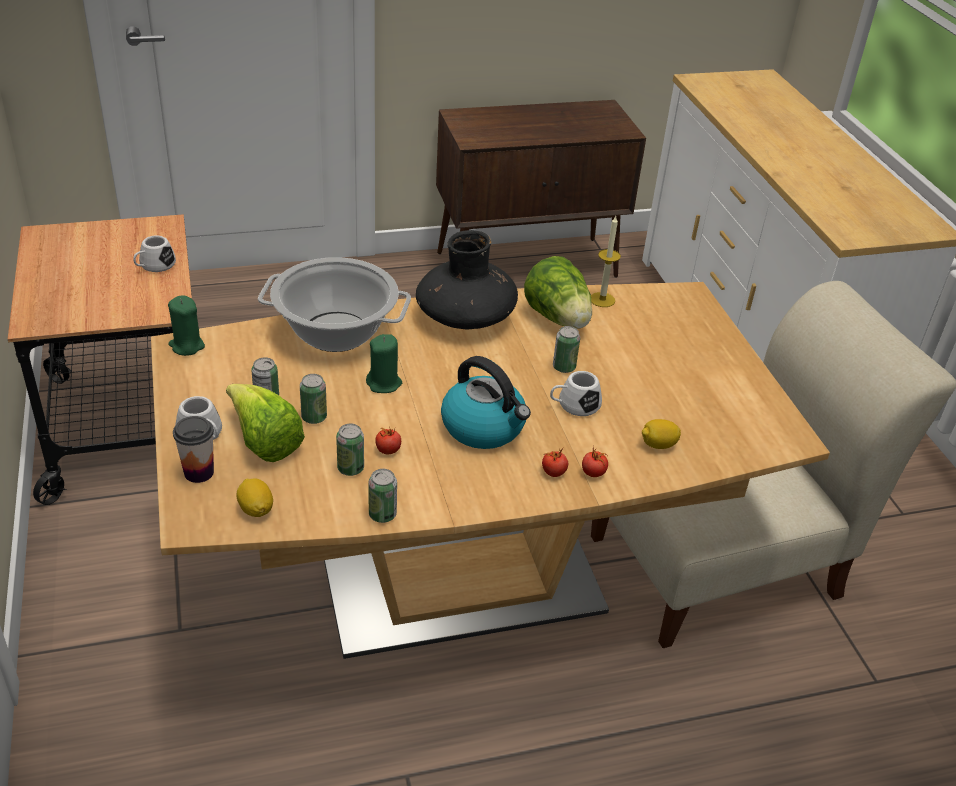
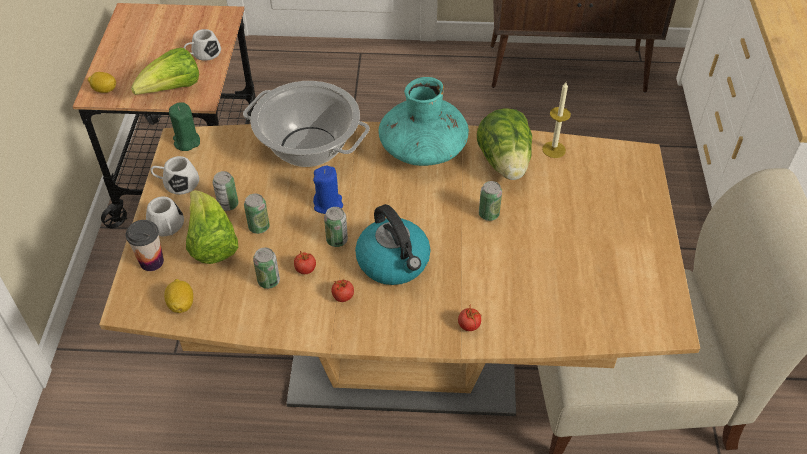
camera: 20 degrees right, 10 degrees up
green candle [366,334,402,393] -> blue candle [313,166,343,214]
can [368,469,397,523] -> can moved to [324,207,348,247]
black vase [416,230,518,329] -> turquoise vase [378,77,469,166]
tomato [542,447,568,477] -> tomato moved to [332,279,354,302]
white mug [550,371,602,416] -> white mug moved to [151,156,199,195]
lemon [642,419,681,449] -> lemon moved to [88,72,116,93]
none -> lettuce [131,48,199,95]

